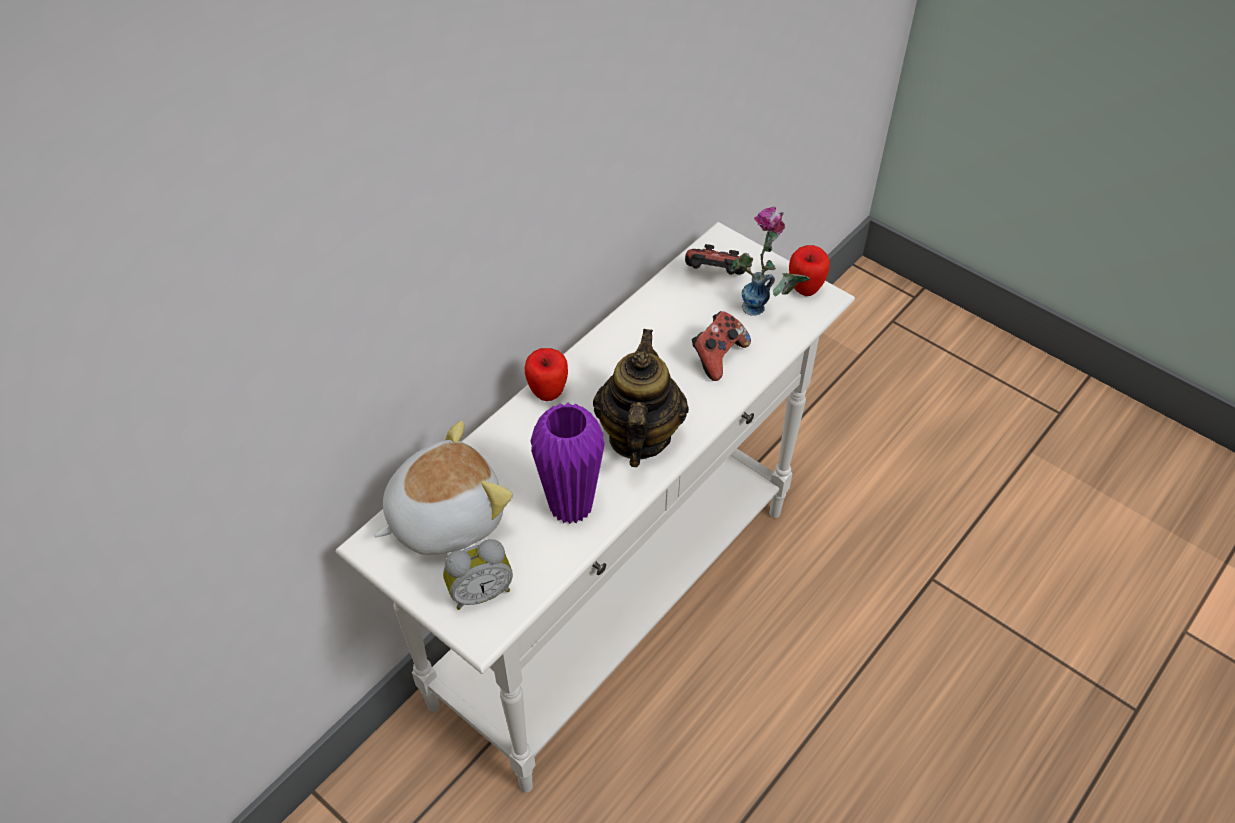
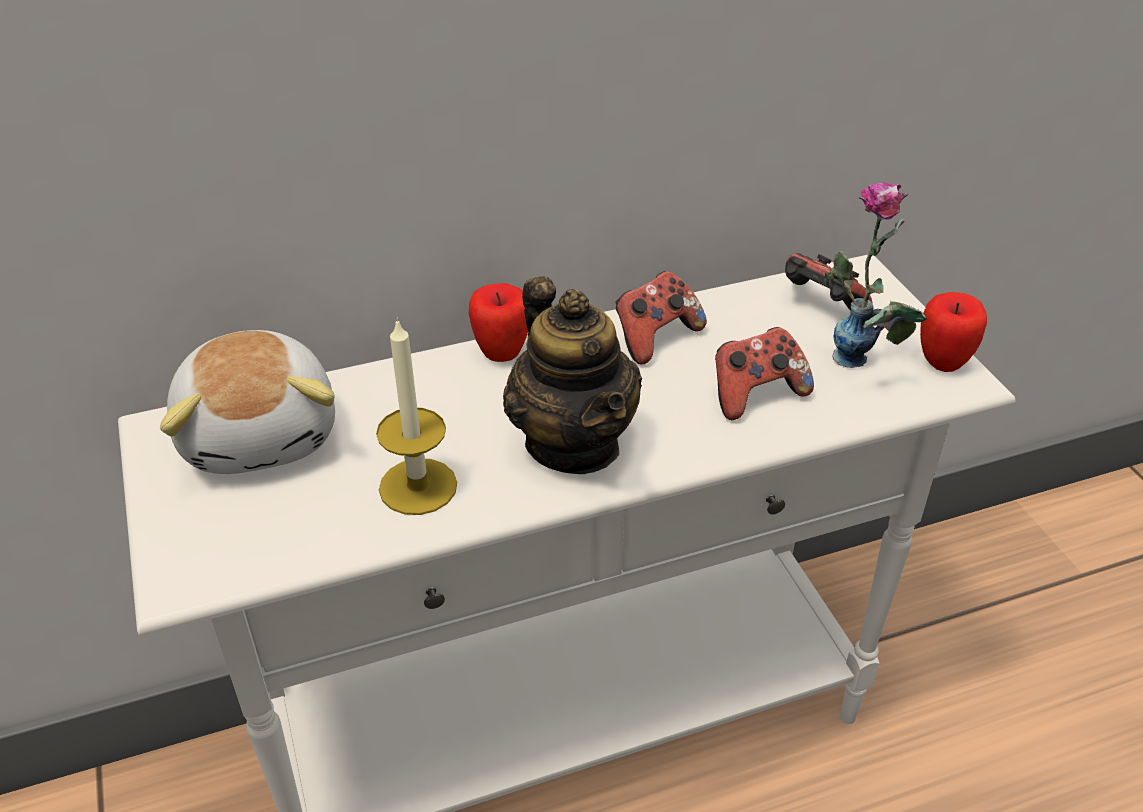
camera: 30 degrees right, 10 degrees down
plush toy [374,421,513,555] -> plush toy turned 75 degrees clockwise [160,330,335,474]
alarm clock [443,539,513,610] -> none
purple vase [530,403,605,524] -> candle [376,317,457,515]
teapot [593,329,689,467] -> teapot turned 120 degrees clockwise [503,276,642,474]
none -> game controller [616,271,707,365]

